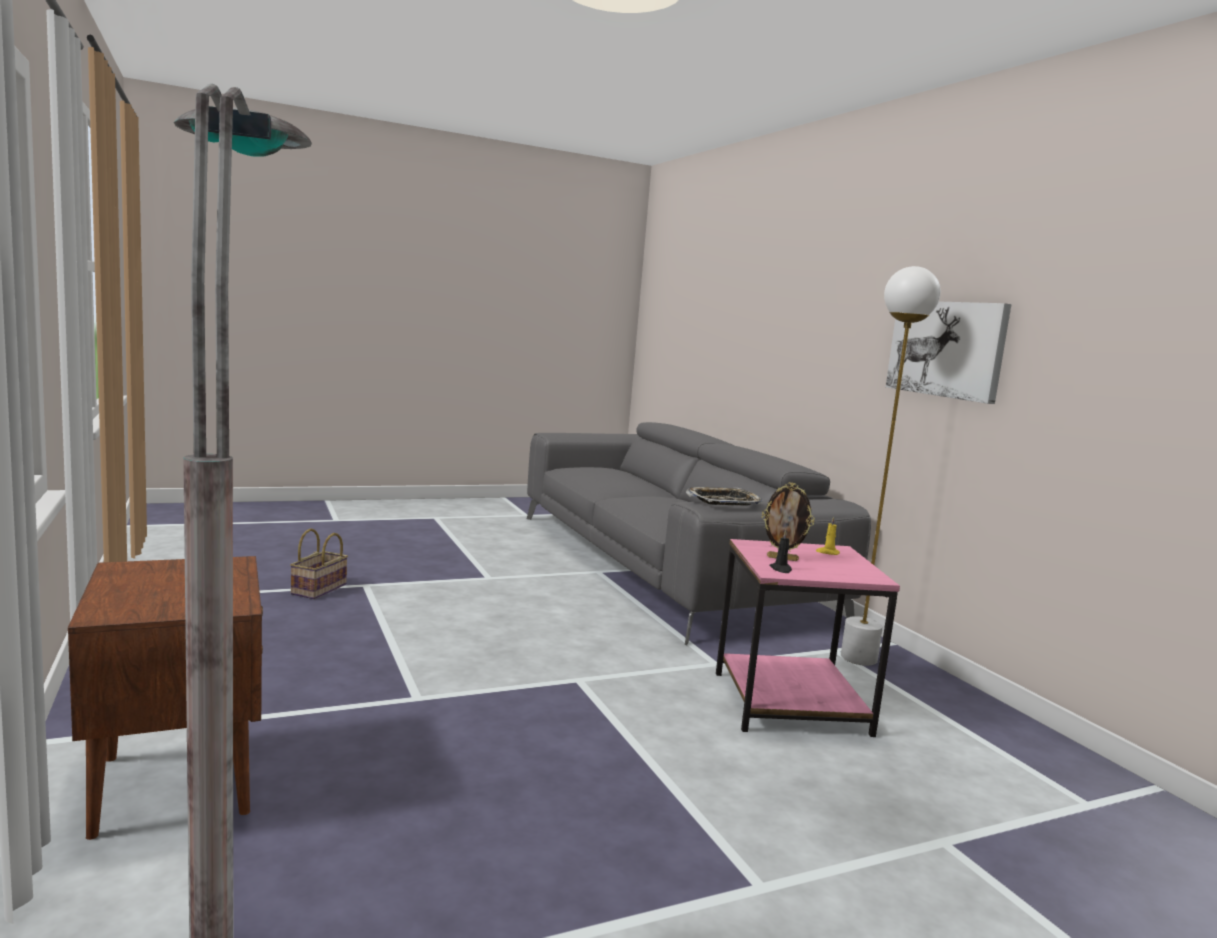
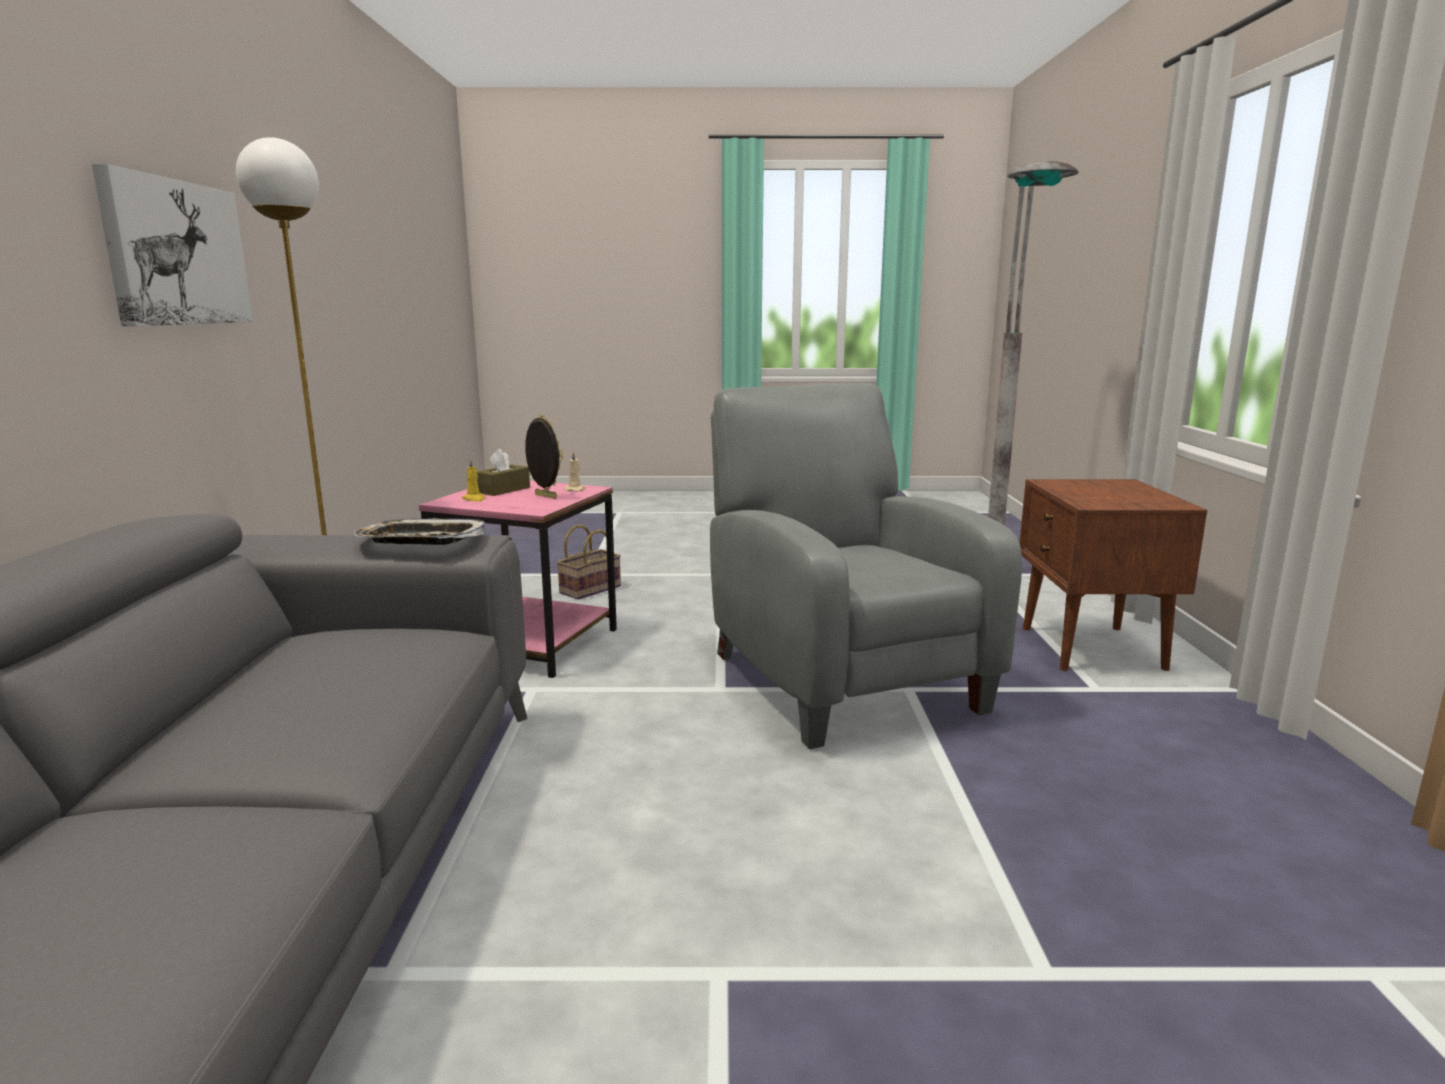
camera: 155 degrees left, 5 degrees up
basket [290,528,348,599] -> basket moved to [557,525,621,600]
black candle [769,530,792,573] -> beige candle [564,451,585,492]
none -> brown tissue box [477,449,530,496]
none -> grey armchair [710,383,1022,749]

